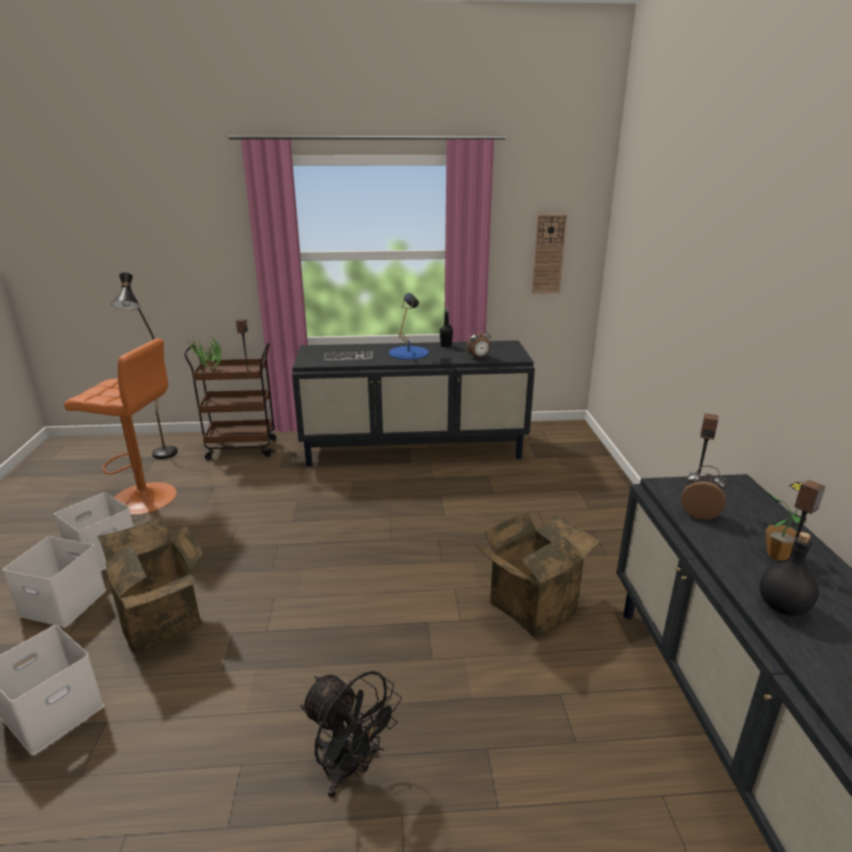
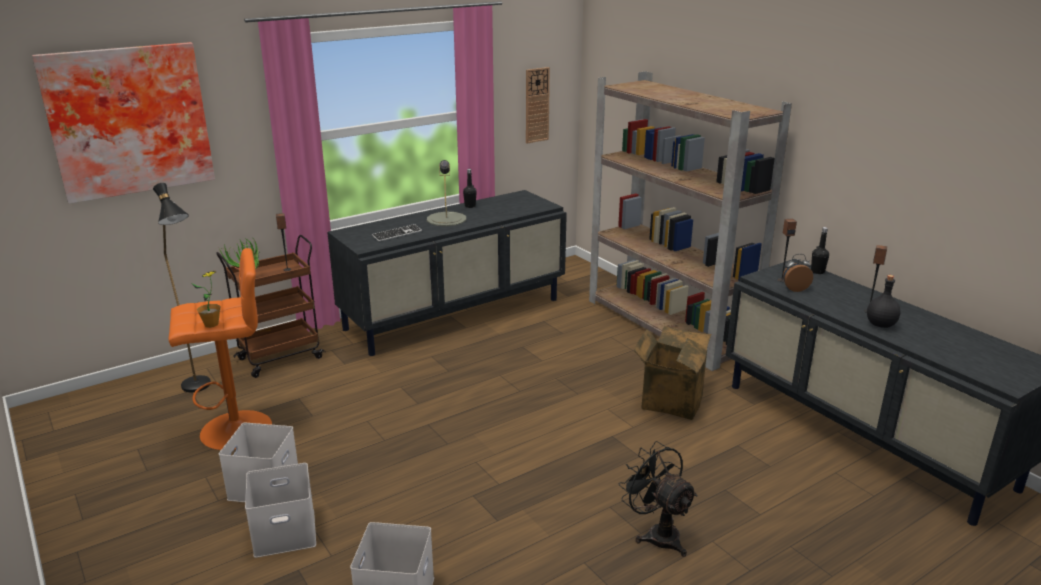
camera: 30 degrees left, 0 degrees up
cardboard box [98,516,204,653] -> none
black fan [300,671,402,798] -> black fan turned 135 degrees counterclockwise [619,441,698,557]
blue table lamp [389,293,428,360] -> grey table lamp [427,160,466,226]
alarm clock [467,328,491,359] -> none
potted plant [766,482,806,561] -> potted plant moved to [191,271,221,328]
none -> picture [32,42,215,204]
none -> brown bookcase [589,71,792,371]
none -> black bottle [811,227,829,274]

